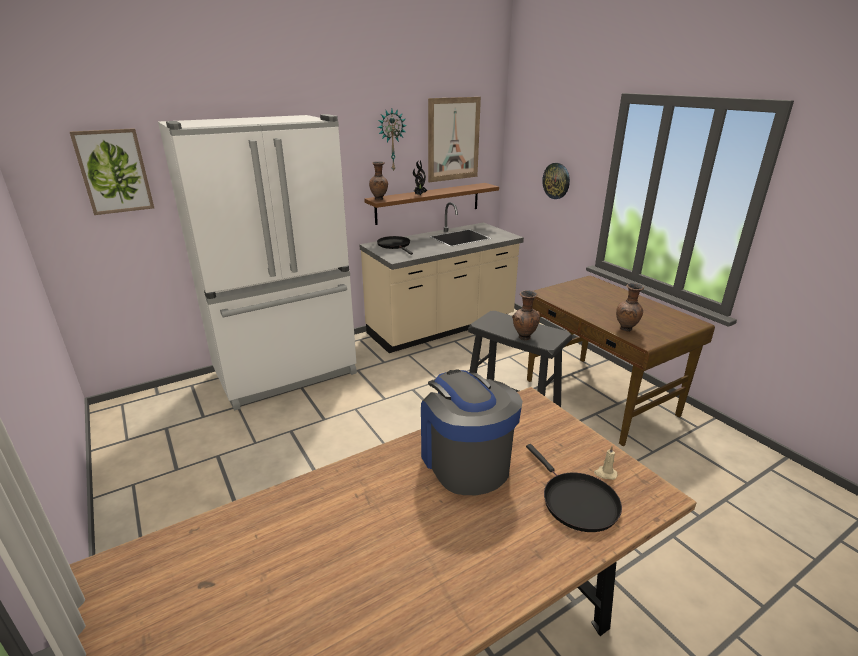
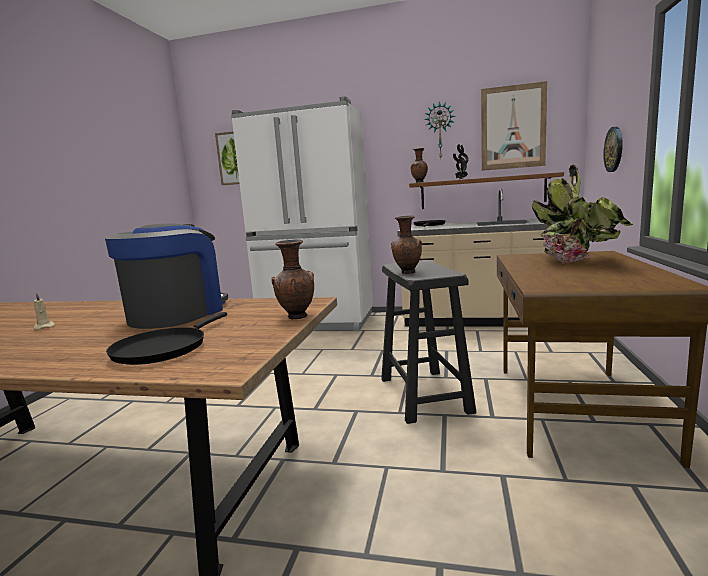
camera: 45 degrees right, 15 degrees down
beige candle [594,446,618,480] -> beige candle moved to [33,293,55,330]
brown vase [616,283,644,332] -> brown vase moved to [271,239,314,319]
none -> potted plant [532,165,633,264]

